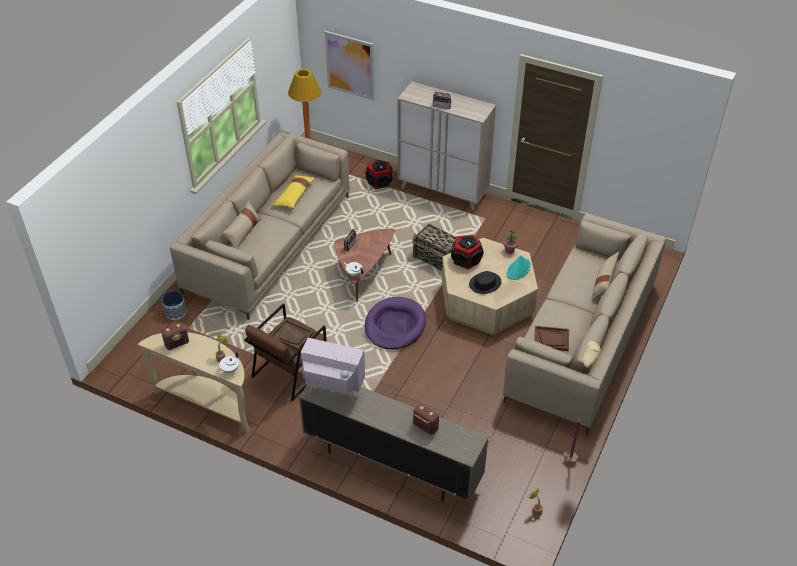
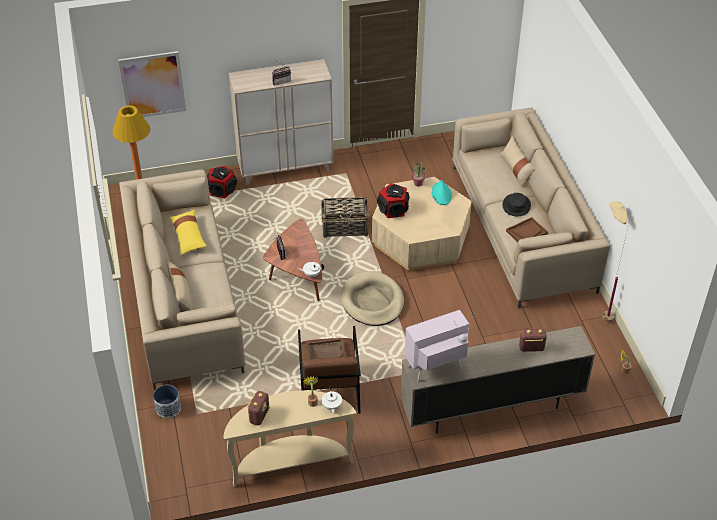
camera: 40 degrees left, 0 degrees up
purple dog bed [365,297,426,349] -> beige dog bed [341,271,404,326]
black hat [469,271,502,294] -> black hat moved to [502,193,531,217]

